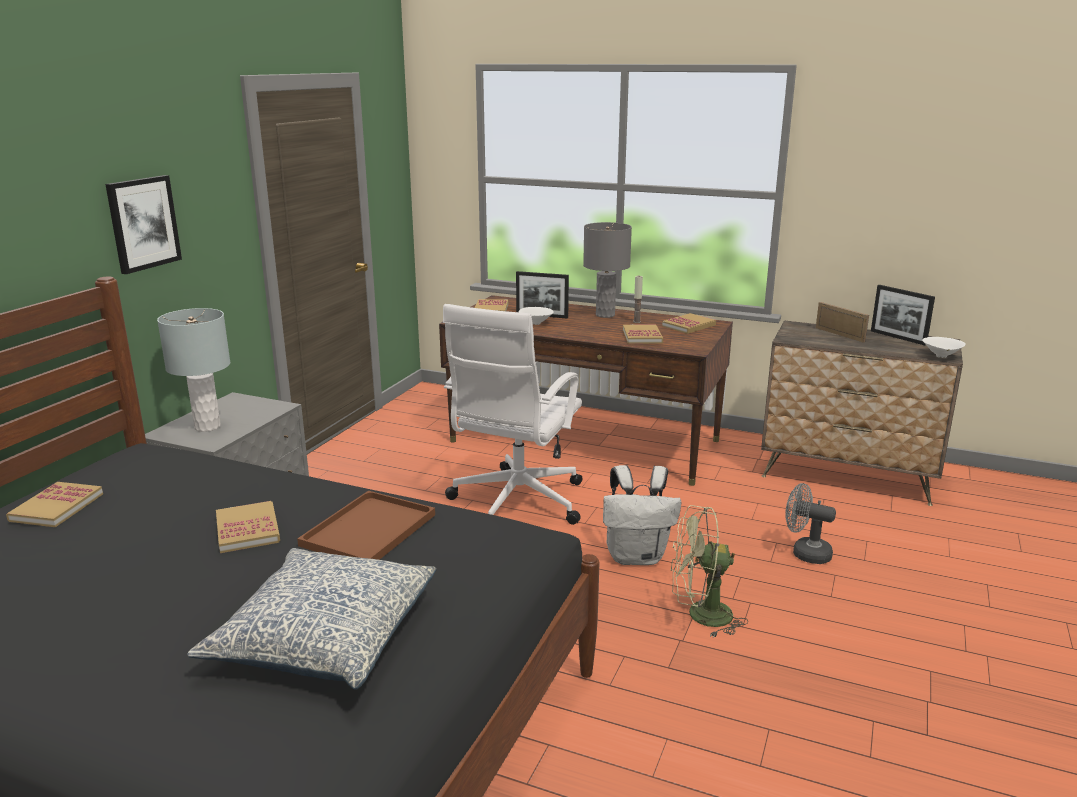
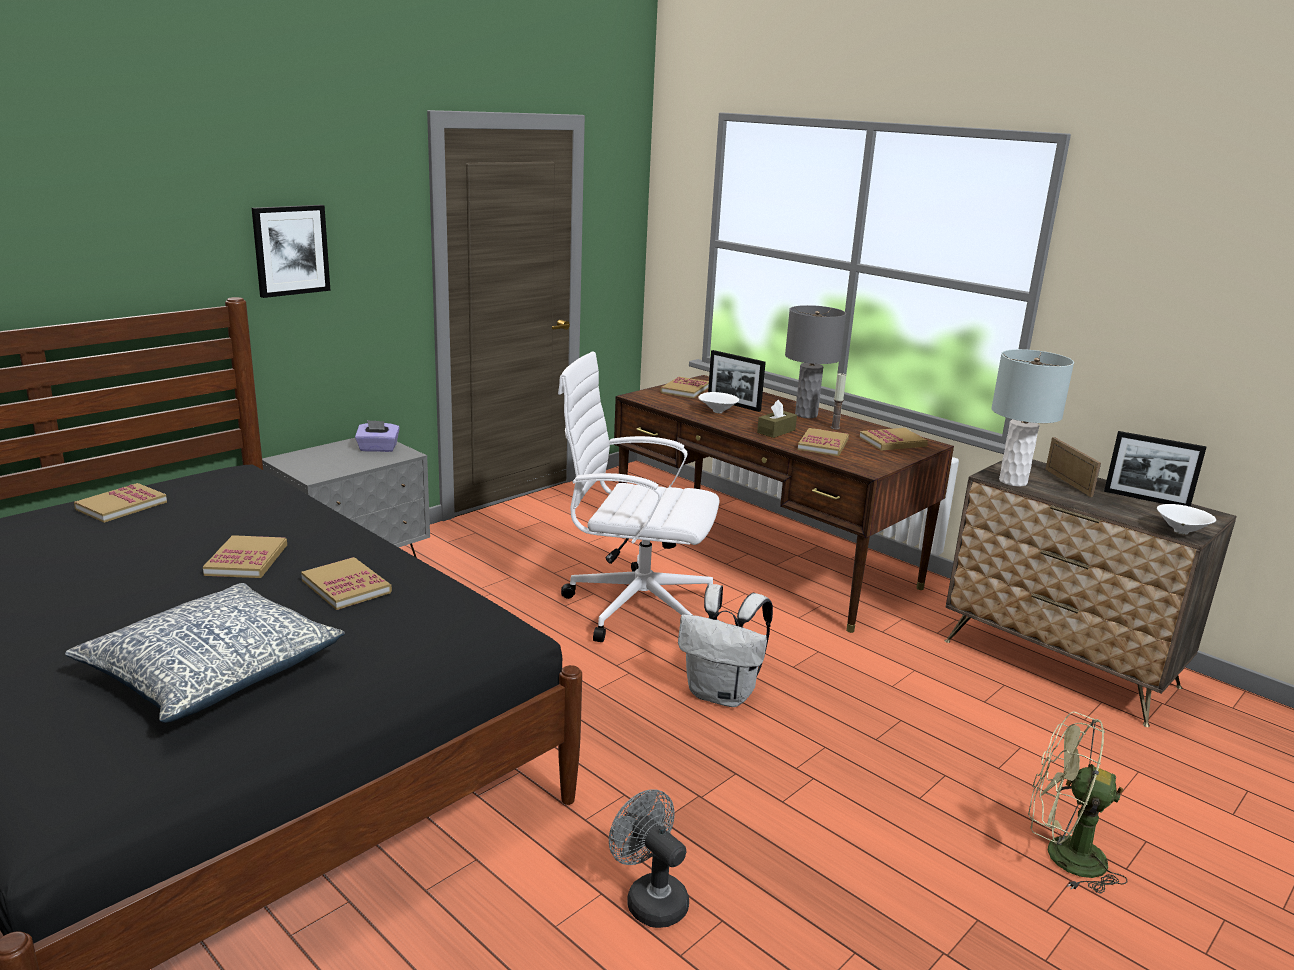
camera: 20 degrees right, 0 degrees up
grey table lamp [157,308,230,432] -> grey table lamp moved to [991,349,1074,487]
brown tray [297,491,435,560] -> book [301,557,392,610]
white office chair [443,304,583,525] -> white office chair turned 60 degrees clockwise [558,351,719,642]
green fan [671,505,748,638] -> green fan moved to [1028,712,1127,894]
grey fan [785,483,836,564] -> grey fan moved to [609,789,689,928]
picture frame [871,285,935,345] -> picture frame turned 45 degrees counterclockwise [1104,431,1206,507]
none -> purple tissue box [355,420,400,452]
none -> brown tissue box [757,400,797,438]

